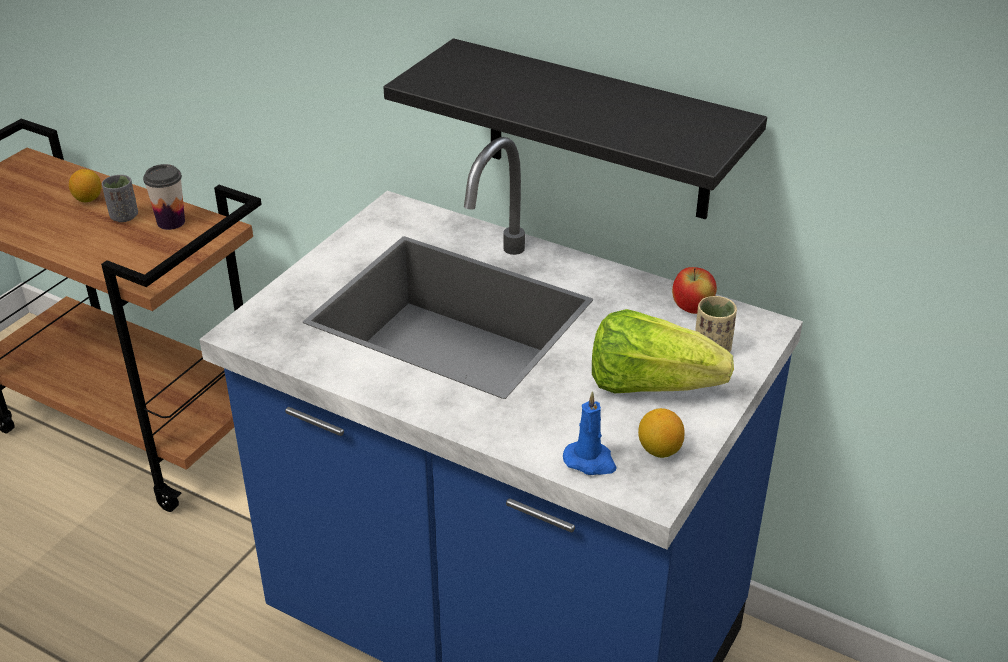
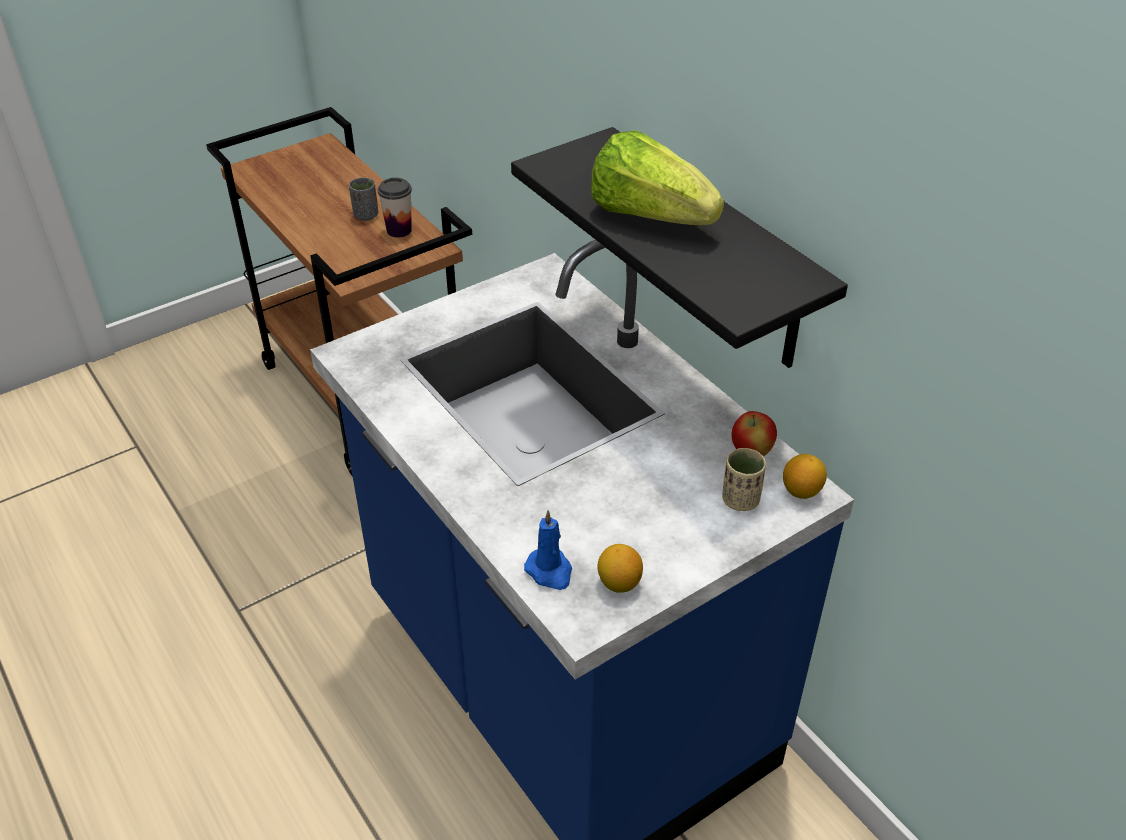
camera: 25 degrees right, 5 degrees up
lemon [69,169,101,203] -> lemon moved to [783,454,827,499]
lettuce [592,309,734,393] -> lettuce moved to [591,130,724,225]

